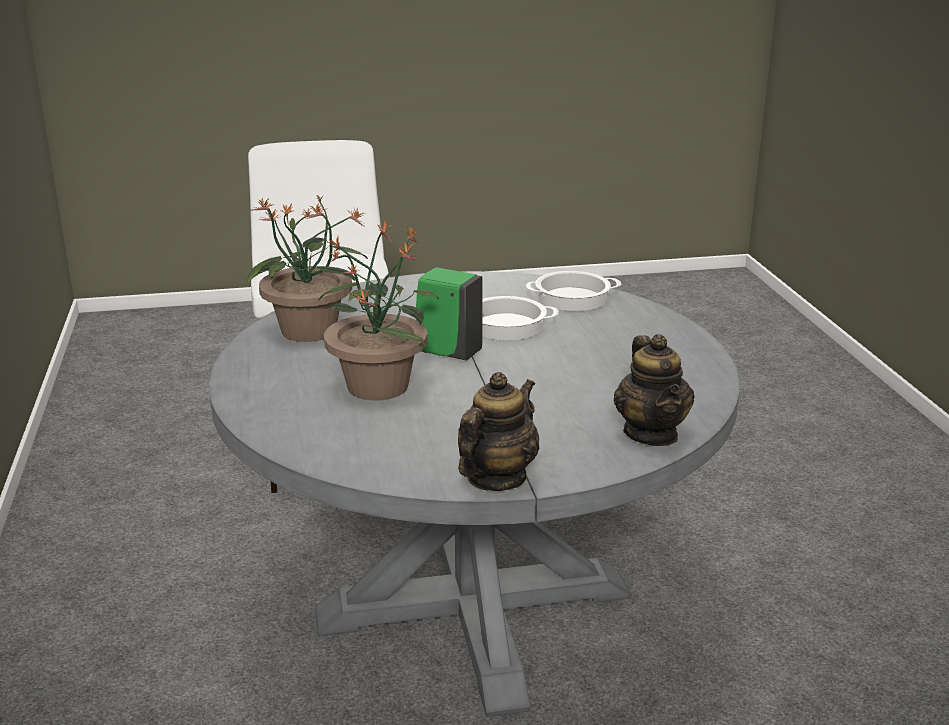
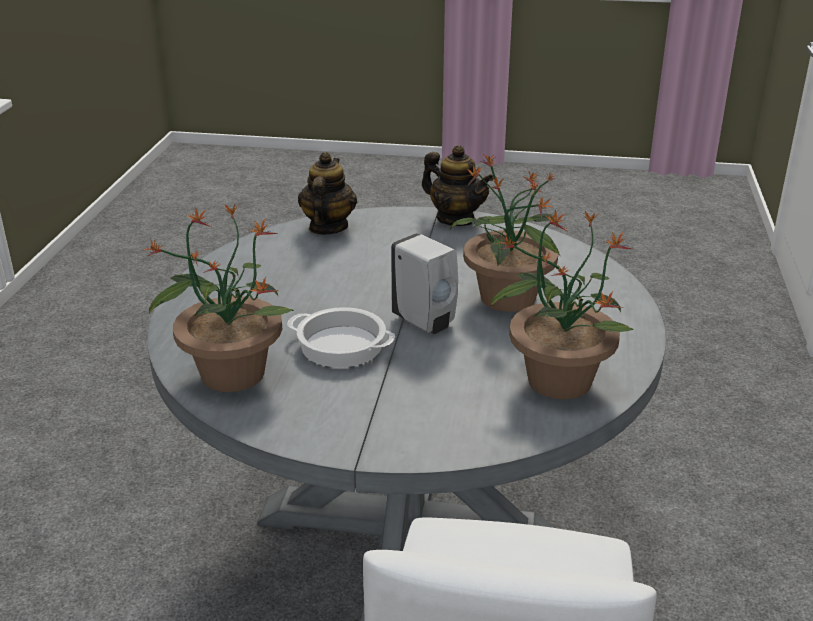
camera: 160 degrees left, 5 degrees up
green soap dispenser [416,267,483,361] -> white soap dispenser [391,233,458,334]
teapot [458,372,539,491] -> teapot turned 105 degrees counterclockwise [422,145,494,226]
cooking pot [526,271,621,311] -> potted plant [143,205,293,392]

